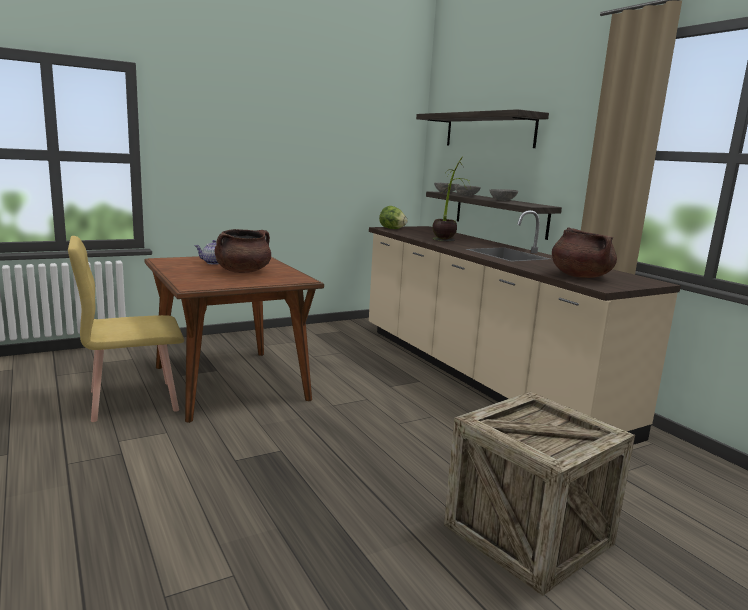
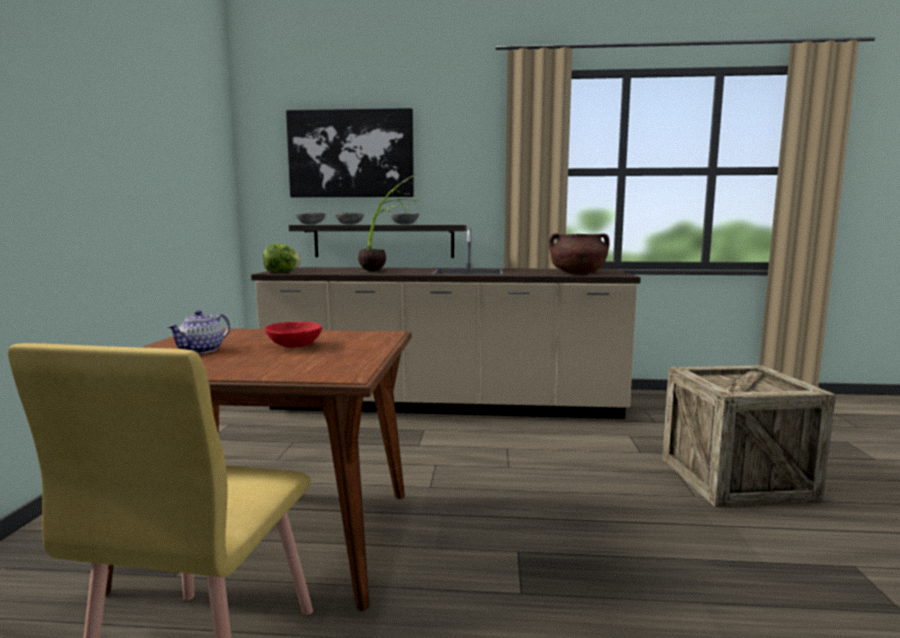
camera: 55 degrees left, 5 degrees down
brown cooking pot [215,229,271,273] -> red bowl [265,322,322,348]
shelf [416,109,549,148] -> picture [286,108,414,197]

